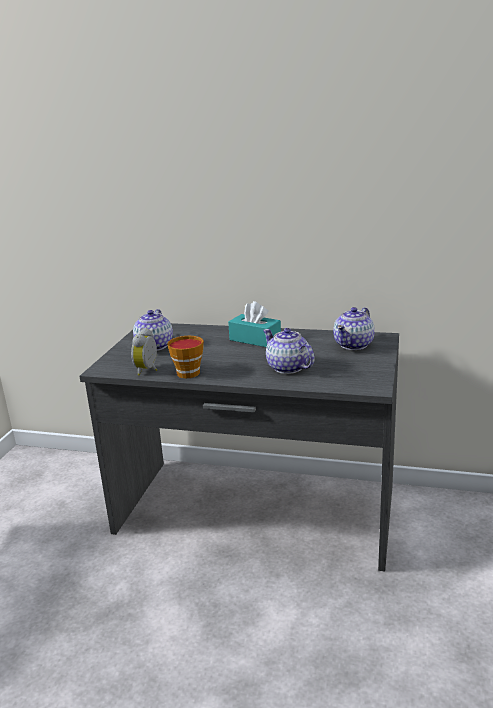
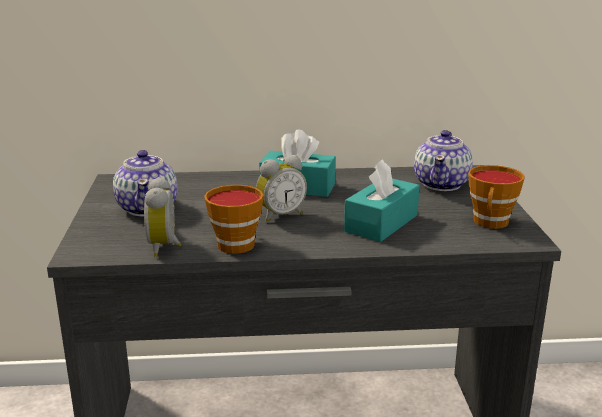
camera: 20 degrees left, 0 degrees up
teapot [263,328,315,374] -> turquoise tissue box [344,159,420,242]
none -> alarm clock [256,155,307,222]
none -> cup [468,165,525,229]

